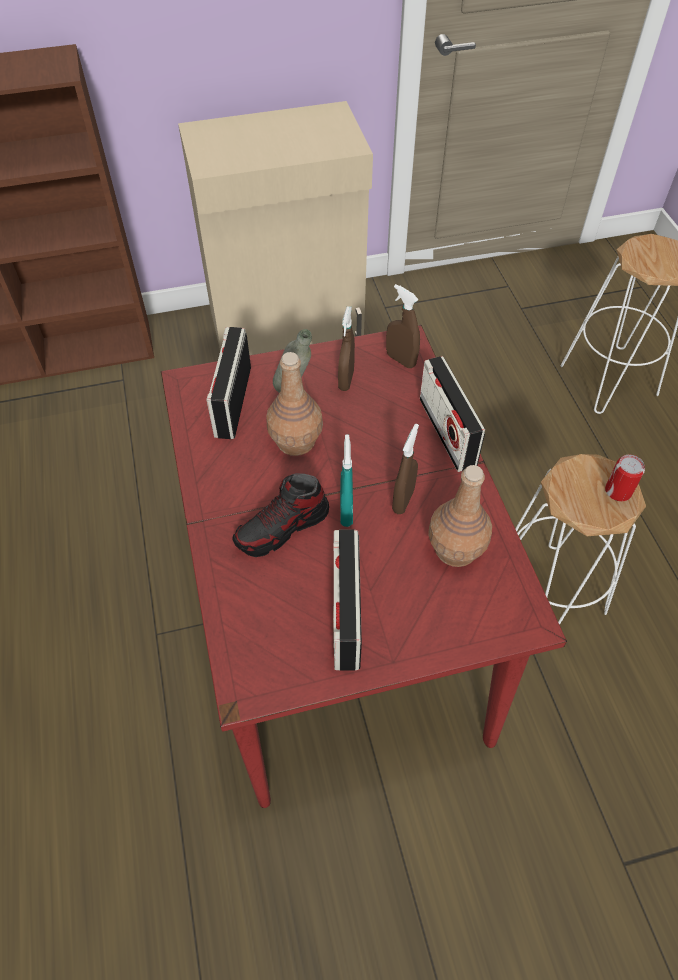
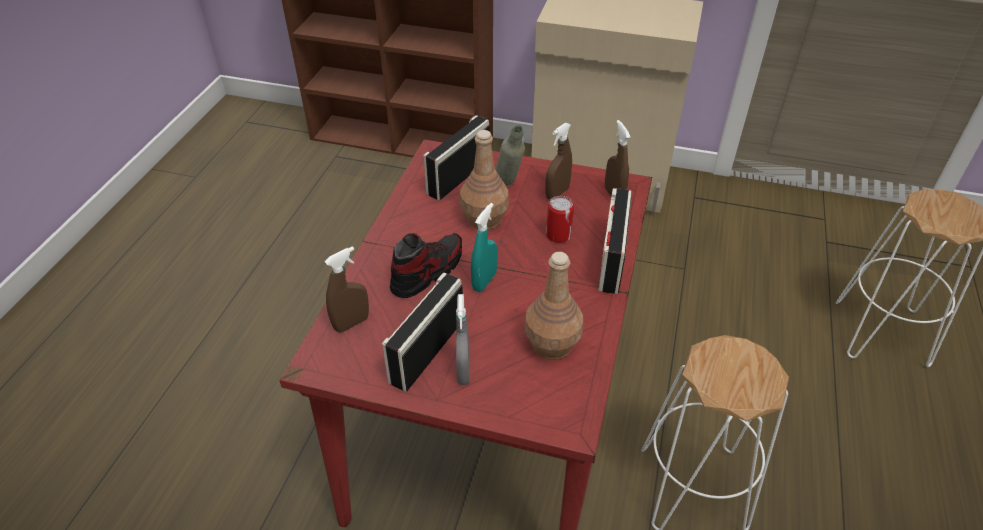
camera: 30 degrees right, 10 degrees down
shoe [232,473,329,557] -> shoe turned 135 degrees clockwise [390,233,462,298]
brown spray bottle [392,424,419,514] -> brown spray bottle moved to [325,246,369,332]
can [605,455,645,501] -> can moved to [546,196,574,243]
none -> grey spray bottle [456,294,470,385]

